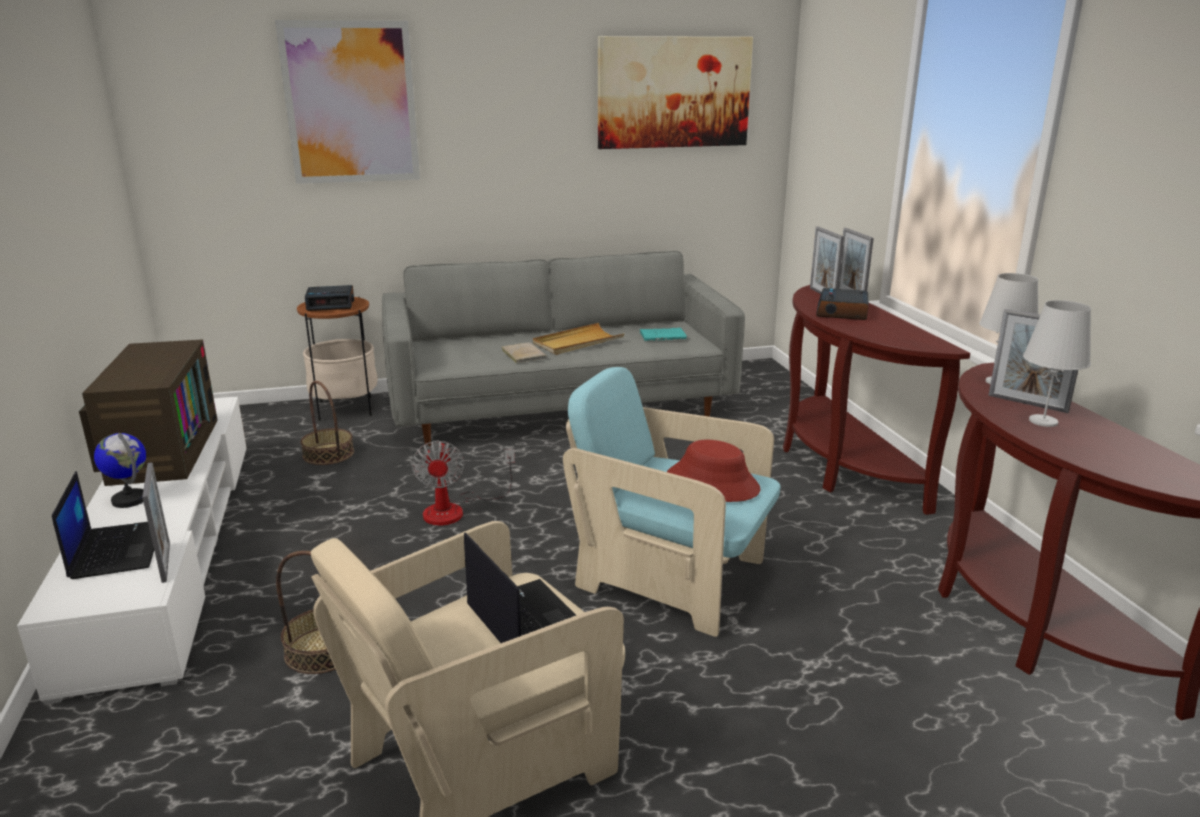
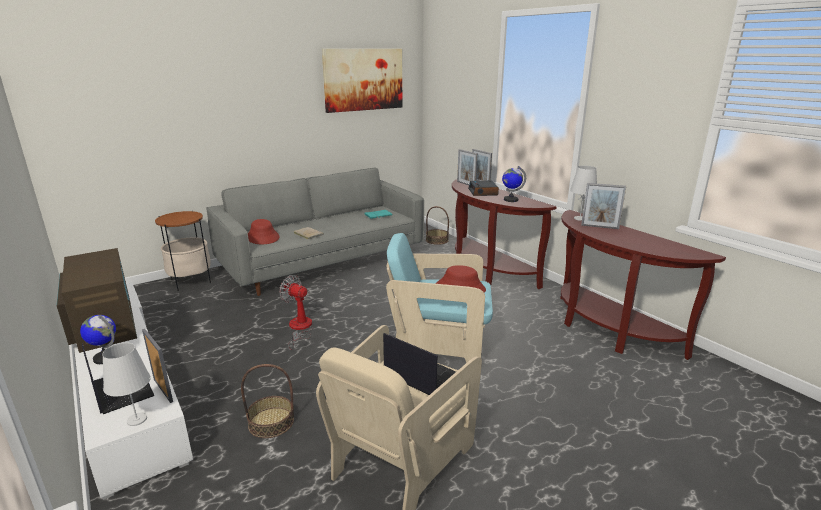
camera: 20 degrees left, 0 degrees up
picture [275,20,420,184] -> none
basket [300,381,354,465] -> basket moved to [426,206,449,245]
alarm clock [305,285,354,311] -> none
fan [411,440,515,526] -> fan turned 150 degrees clockwise [279,275,314,350]
beige tray [533,323,624,355] -> none
white table lamp [1023,300,1091,427] -> white table lamp moved to [102,343,151,426]
none -> red hat [248,219,280,244]
none -> globe [502,166,526,202]

